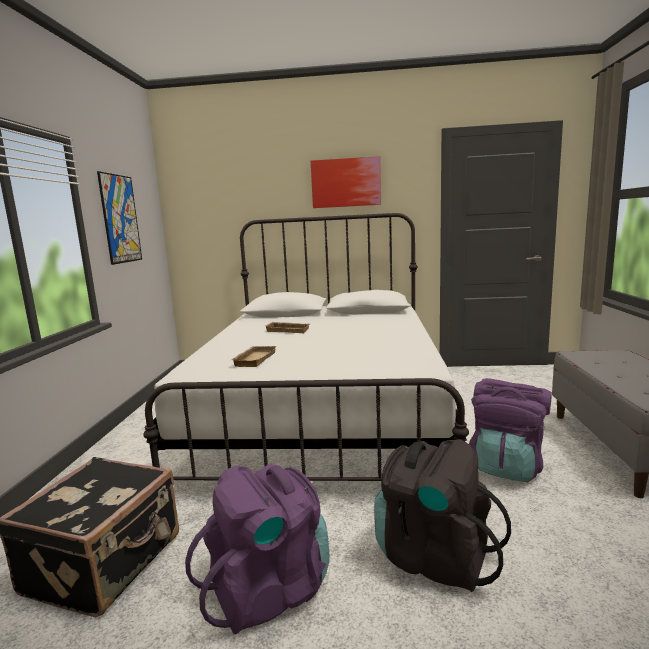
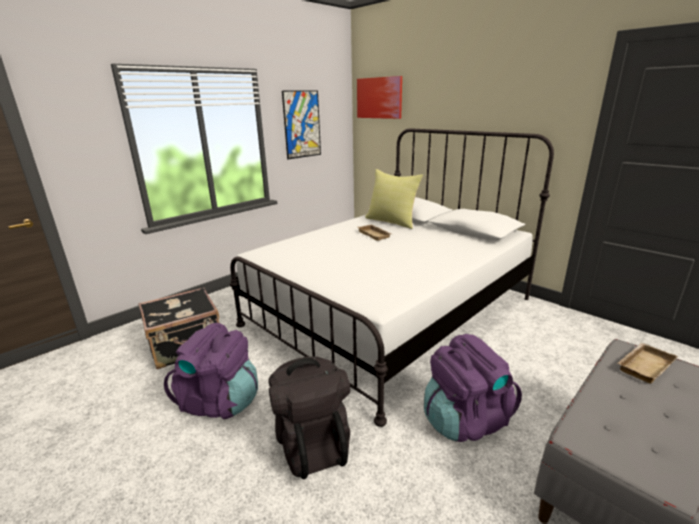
camera: 40 degrees right, 10 degrees up
beige tray [232,346,276,367] -> beige tray moved to [618,343,678,384]
picture [311,156,381,208] -> picture moved to [357,76,402,119]
none -> yellow pillow [365,169,423,229]

